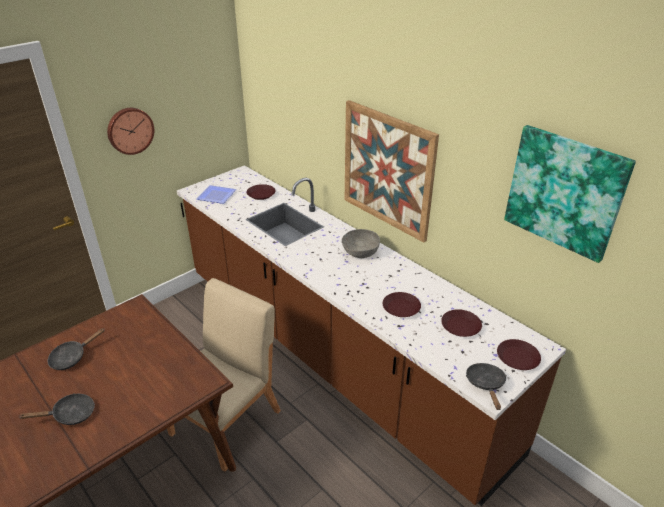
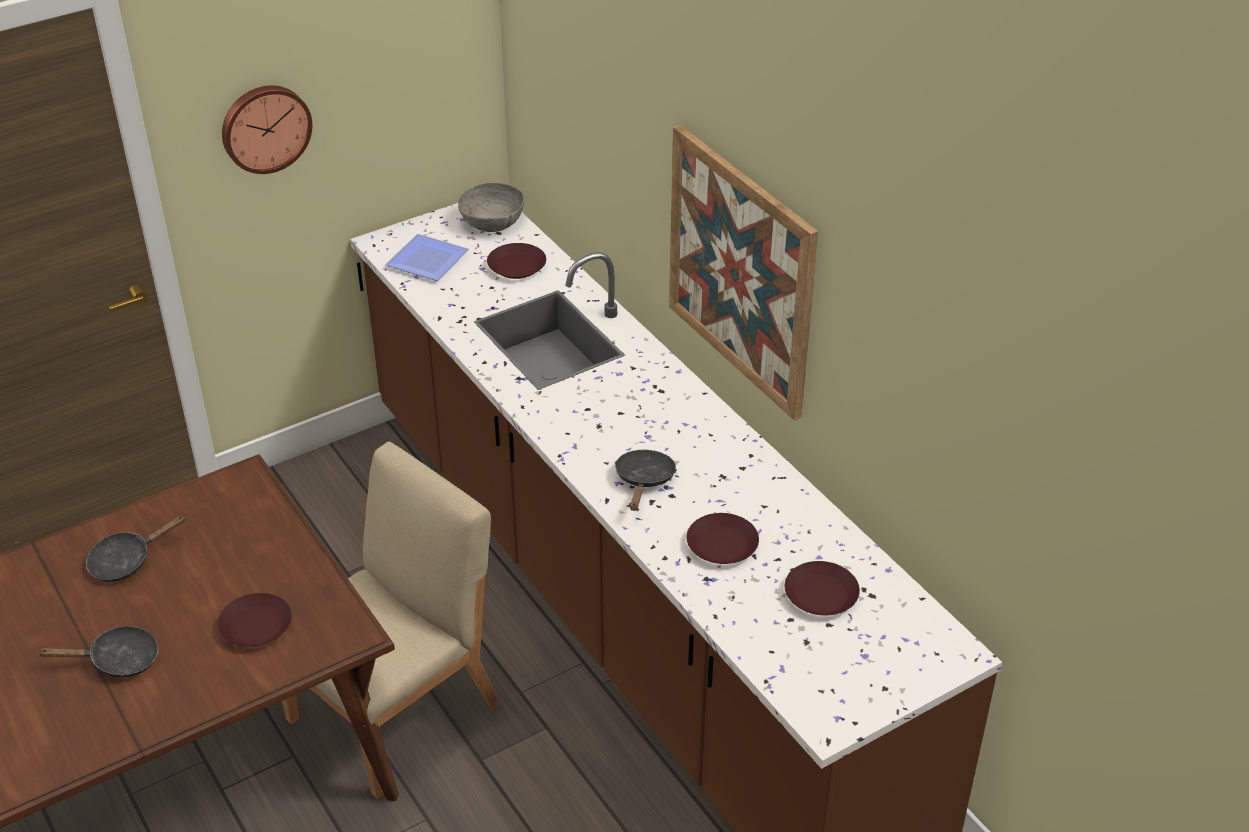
camera: 10 degrees right, 5 degrees up
grey bowl [342,229,380,258] -> grey bowl moved to [458,183,524,232]
black frying pan [466,363,506,410] -> black frying pan moved to [615,450,677,511]
brown plate [497,339,541,370] -> brown plate moved to [218,593,292,647]
picture [504,125,636,263] -> none

